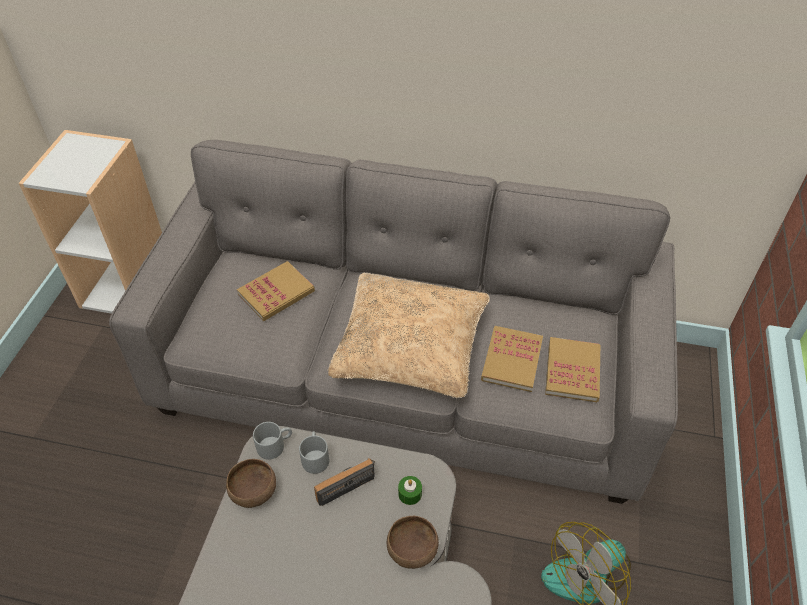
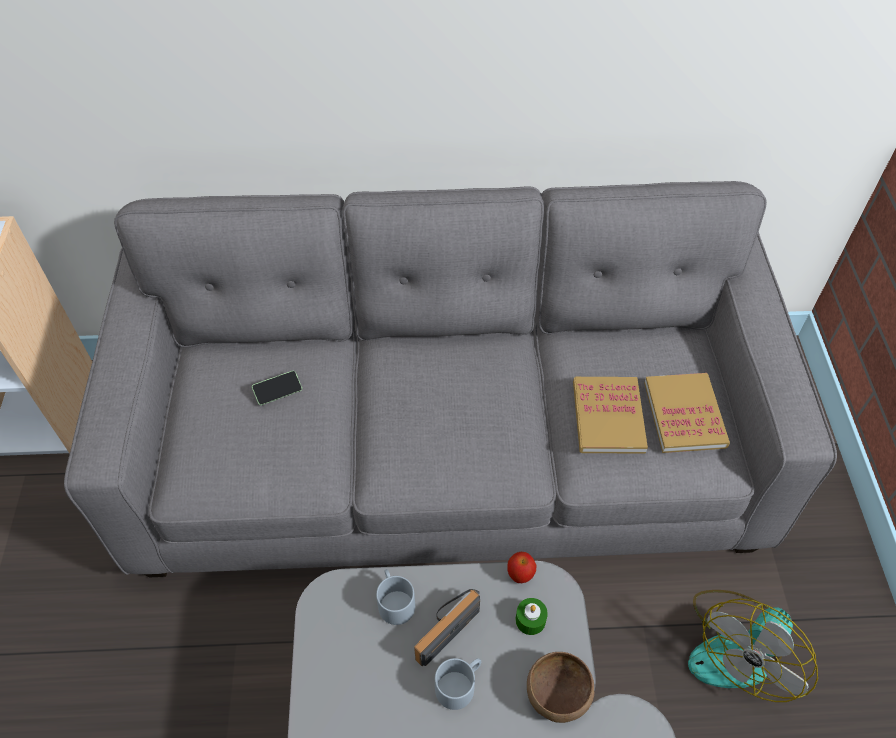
camera: 15 degrees left, 5 degrees up
brown bowl [226,459,276,508] -> none
book [237,261,315,321] -> phone [252,371,302,405]
grey mug [253,422,292,460] -> grey mug moved to [435,658,481,710]
beige pillow [328,273,490,398] -> none
none -> apple [507,552,537,583]

